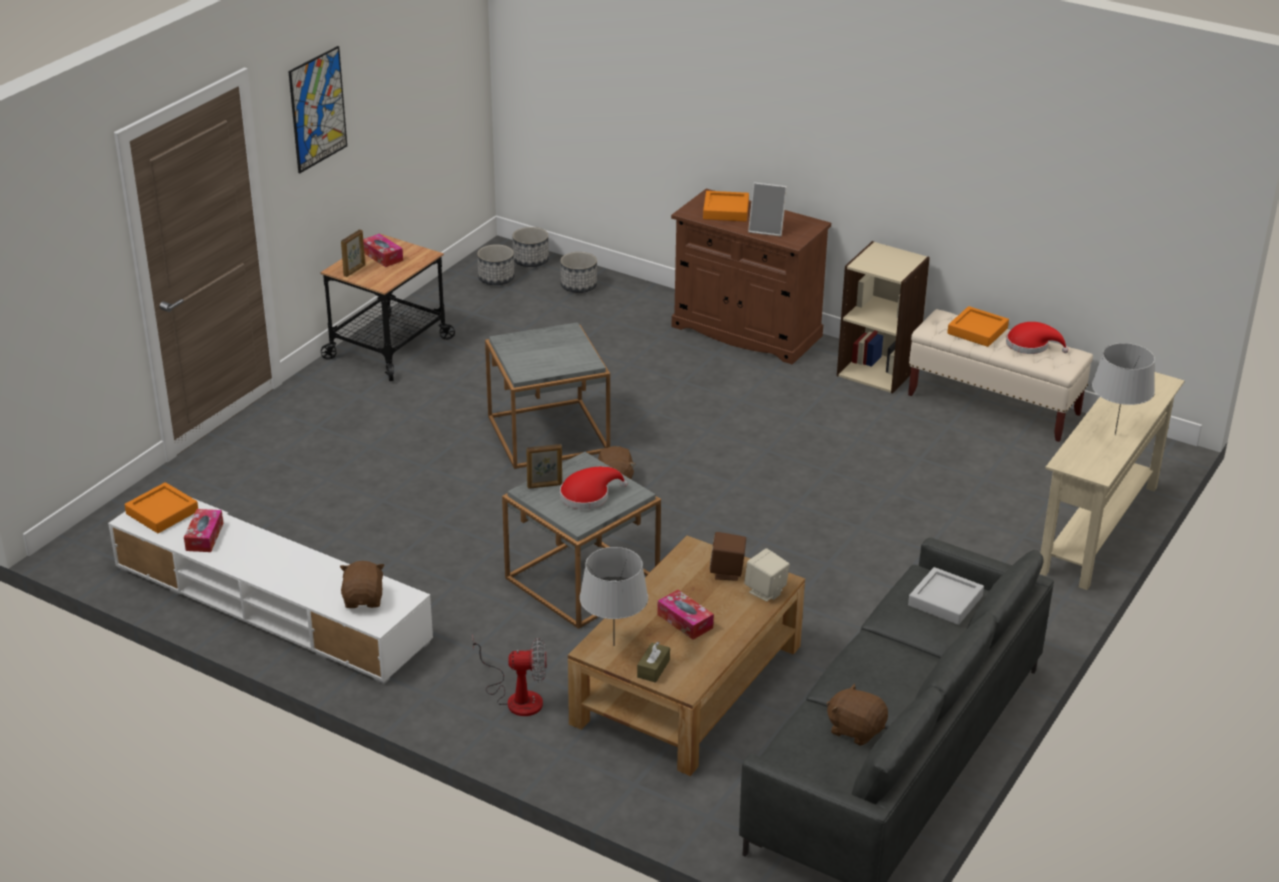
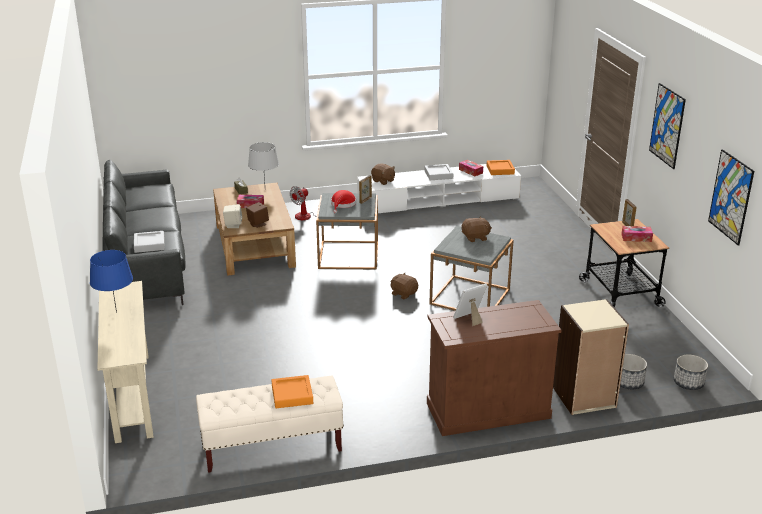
camera: 135 degrees right, 5 degrees down
planter [477,244,514,285] -> none
orange tray [703,191,749,221] -> none
brown plush toy [826,683,888,746] -> brown plush toy moved to [461,216,492,242]
beige bookcase [837,241,930,393] -> beige bookcase moved to [553,299,629,415]
red hat [1006,322,1068,354] -> none
grey table lamp [1092,343,1155,435] -> blue table lamp [90,250,133,313]
none -> grey tray [424,164,453,180]
none -> picture [708,149,754,245]

